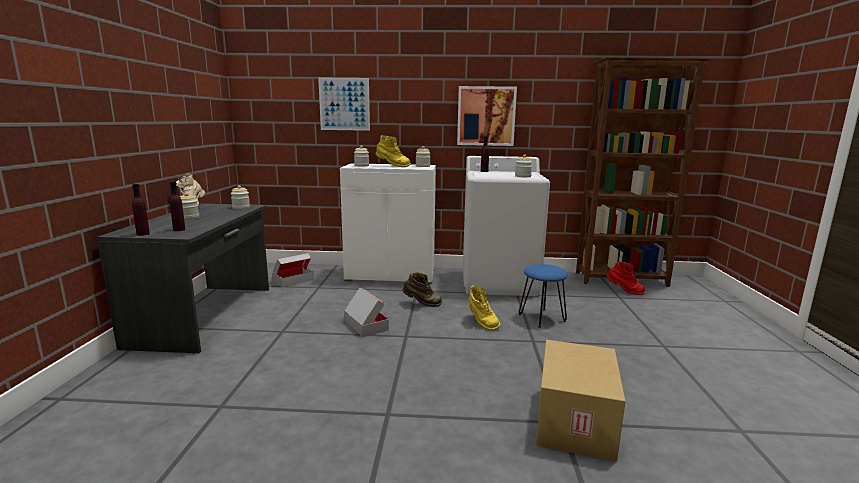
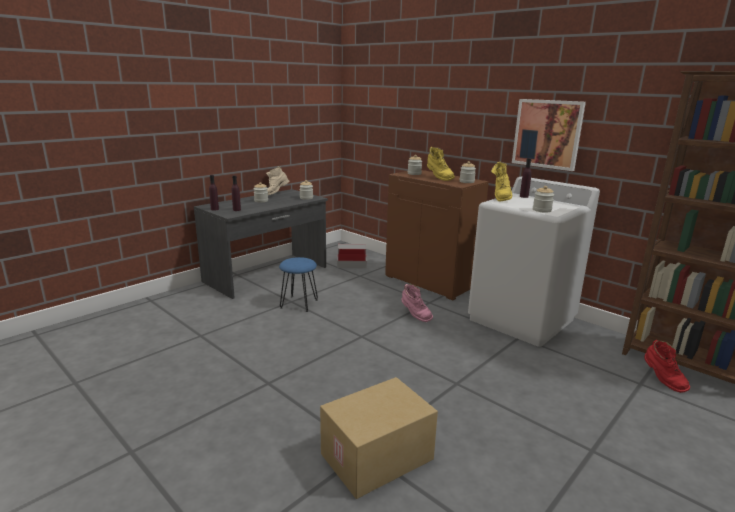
camera: 40 degrees right, 5 degrees up
picture [318,78,370,131] -> none
white cabinet [340,163,436,284] -> brown cabinet [385,170,489,300]
cardboard box [344,288,389,337] -> none
brown boot [403,272,442,307] -> pink boot [402,284,433,322]
yellow boot [469,285,501,331] -> yellow boot moved to [491,162,512,202]
blue stool [519,264,568,328] -> blue stool moved to [279,257,318,312]

